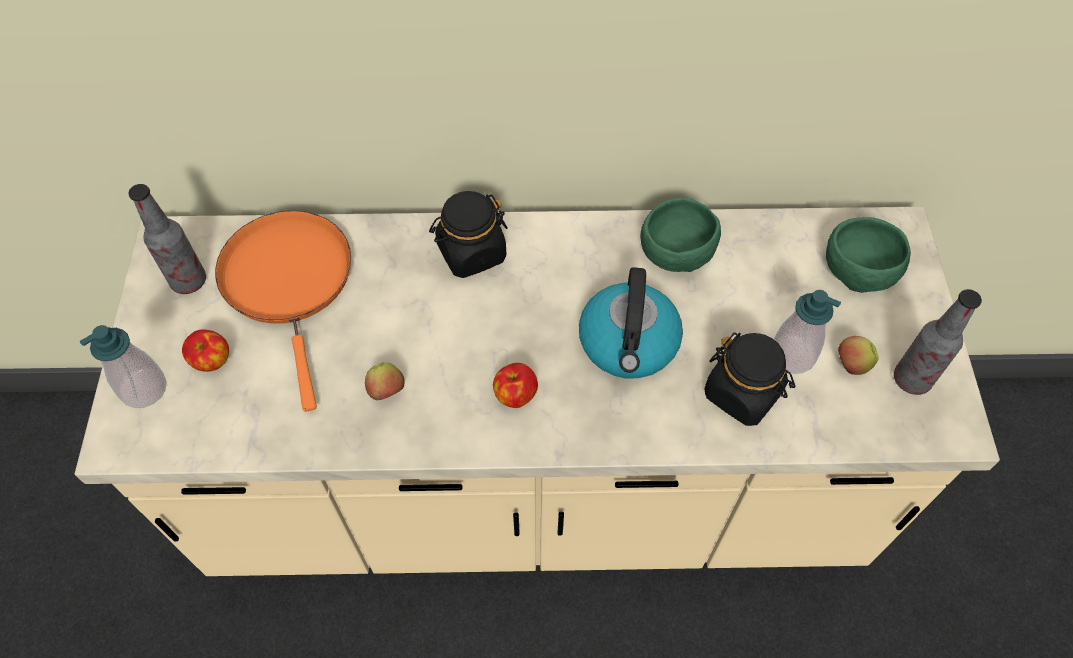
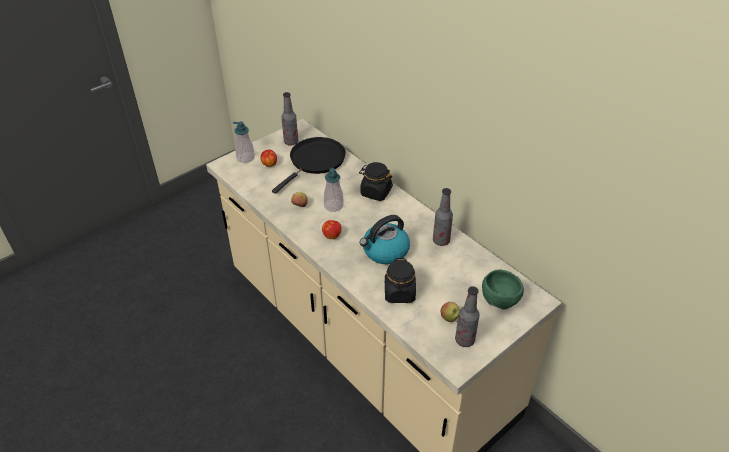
camera: 50 degrees right, 15 degrees down
orange frying pan [215,211,351,412] -> black frying pan [272,137,346,194]
green bowl [640,197,721,272] -> bottle [433,188,453,246]
soap dispenser [774,290,841,374] -> soap dispenser moved to [324,168,344,212]

